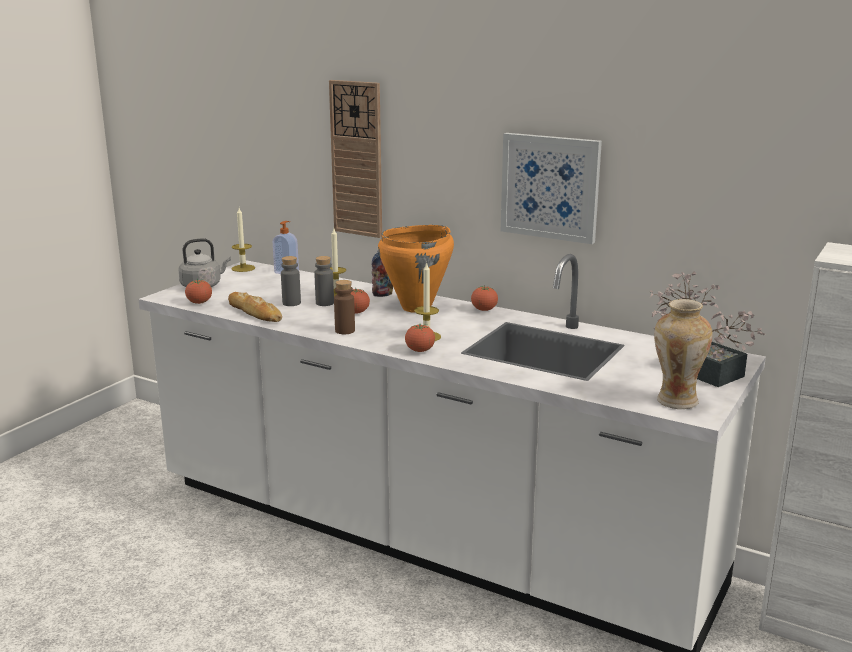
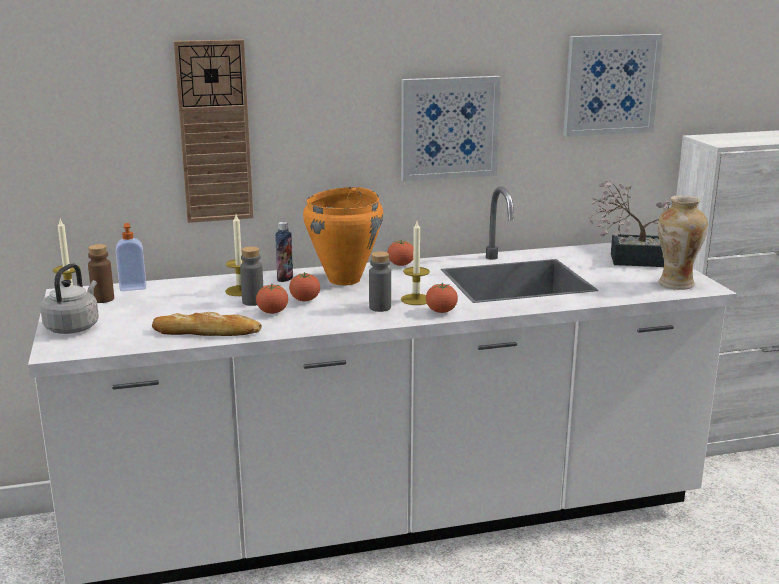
camera: 45 degrees left, 0 degrees up
tomato [185,279,212,304] -> tomato moved to [256,283,288,314]
grey bottle [281,256,301,306] -> grey bottle moved to [369,251,391,312]
brown bottle [334,280,355,334] -> brown bottle moved to [88,244,114,303]
none -> picture [563,34,663,137]

